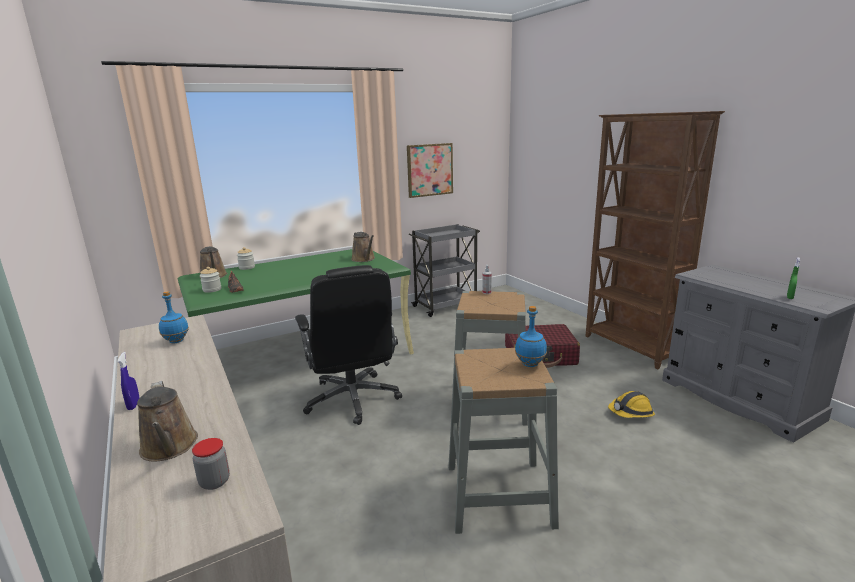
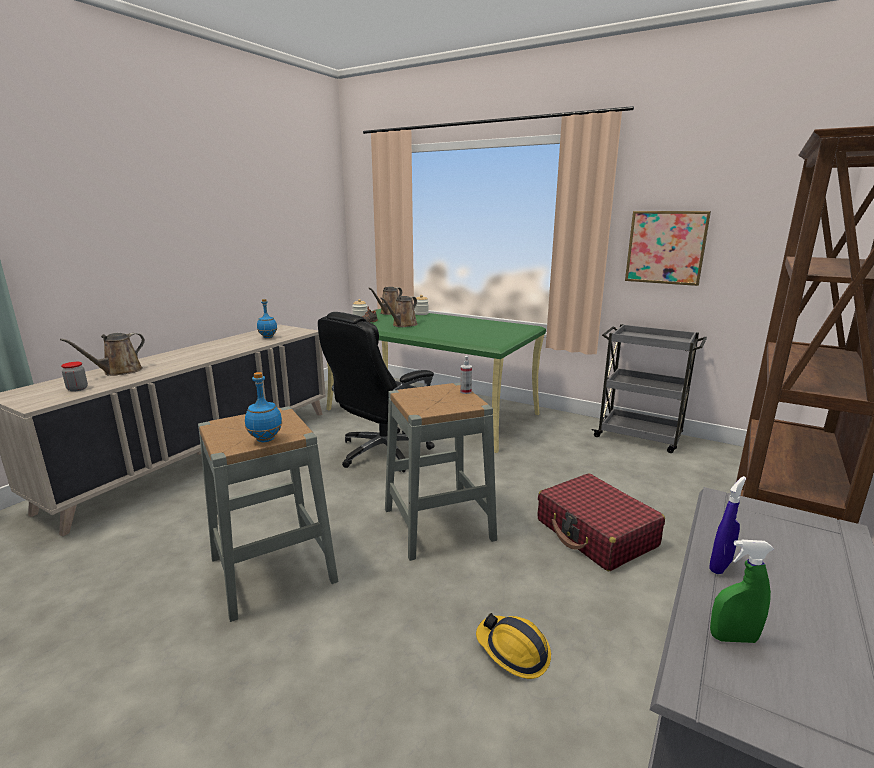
camera: 60 degrees right, 0 degrees up
blue spray bottle [117,352,139,410] -> blue spray bottle moved to [709,476,746,574]
brown watering can [351,232,375,262] -> brown watering can moved to [380,296,418,327]

